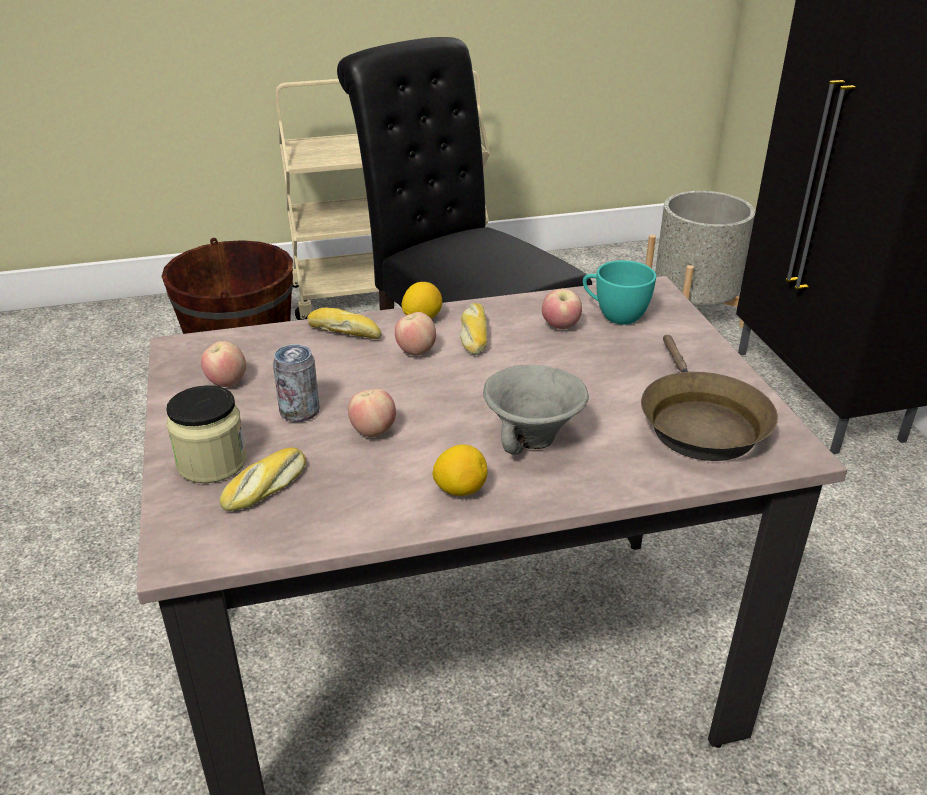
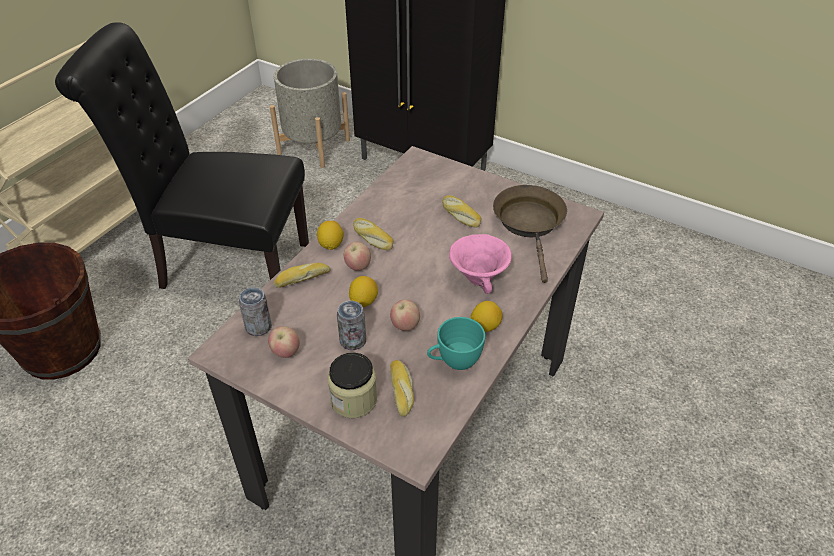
camera: 45 degrees left, 10 degrees up
grey bowl [483,365,589,455] -> pink bowl [449,234,512,294]
apple [542,289,582,329] -> none
turquoise cup [583,260,656,325] -> turquoise cup moved to [427,317,485,370]
brown frying pan [641,335,778,461] -> brown frying pan turned 135 degrees counterclockwise [493,185,567,283]
none -> can [239,287,272,336]
none -> lemon [349,276,378,307]
none -> bread [442,195,481,228]

